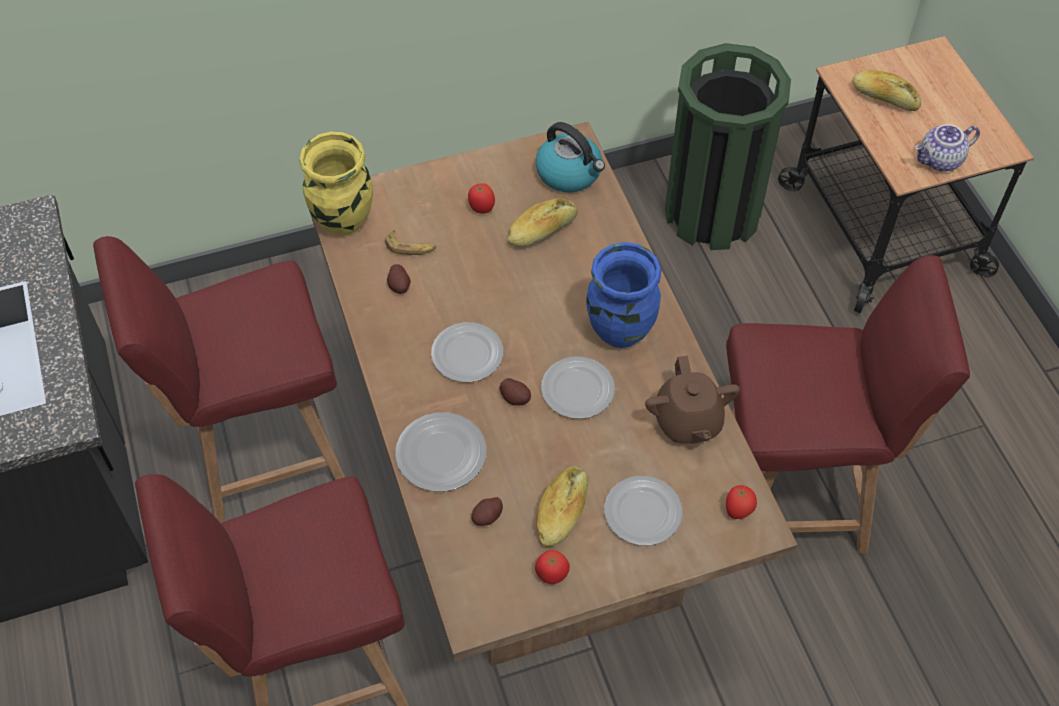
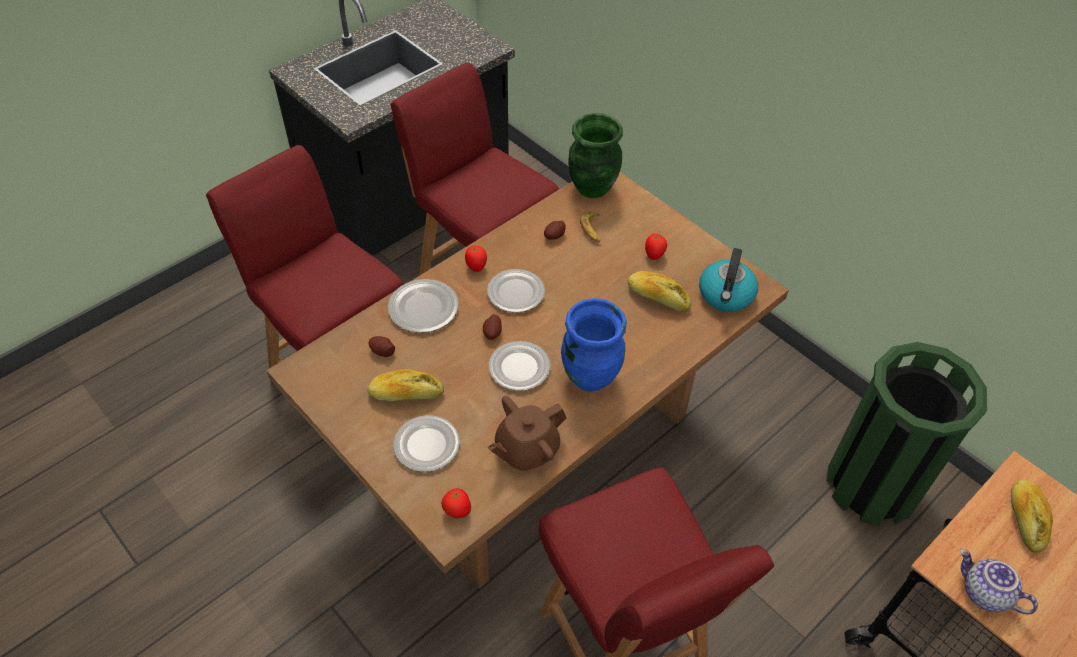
camera: 65 degrees right, 5 degrees down
yellow vase [299,132,373,236] -> green vase [568,113,623,198]
tomato [535,550,570,584] -> tomato moved to [465,246,487,272]

